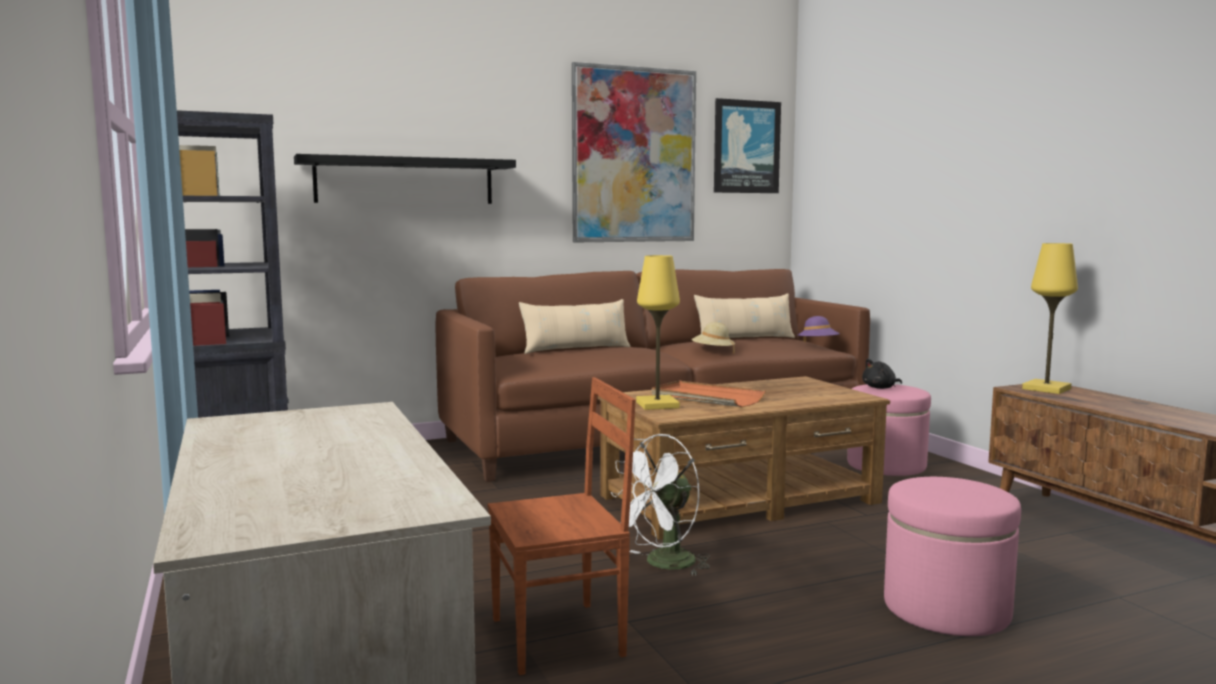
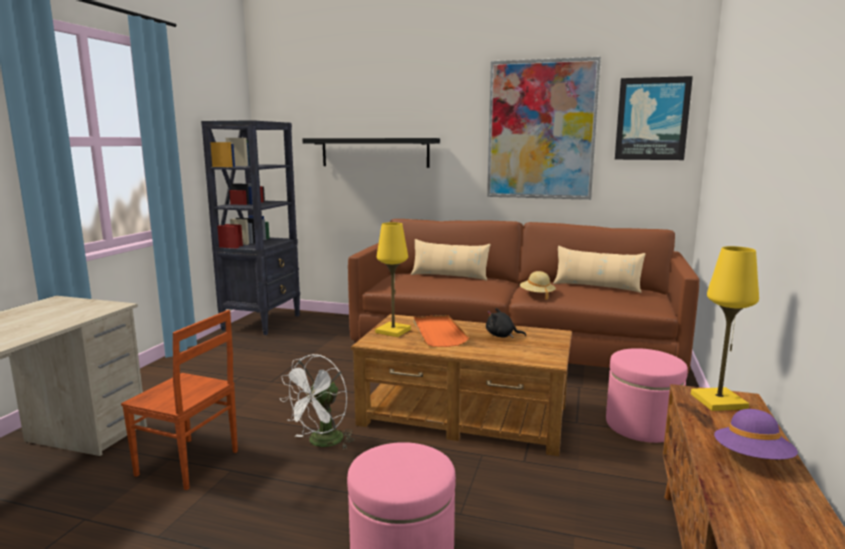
camera: 40 degrees right, 5 degrees up
white fan [611,434,711,576] -> white fan turned 60 degrees counterclockwise [280,354,354,449]
purple hat [798,316,840,342] -> purple hat moved to [714,409,798,459]
black plush toy [862,359,902,389] -> black plush toy moved to [486,308,526,338]

